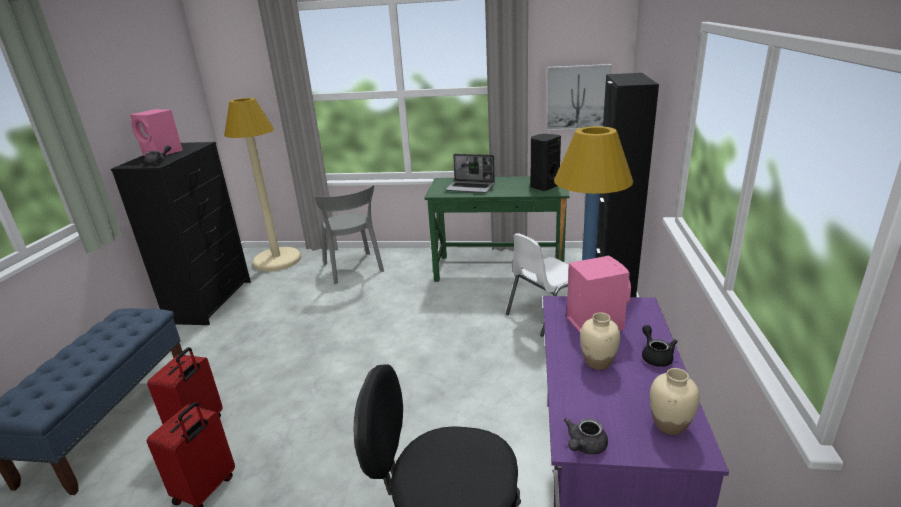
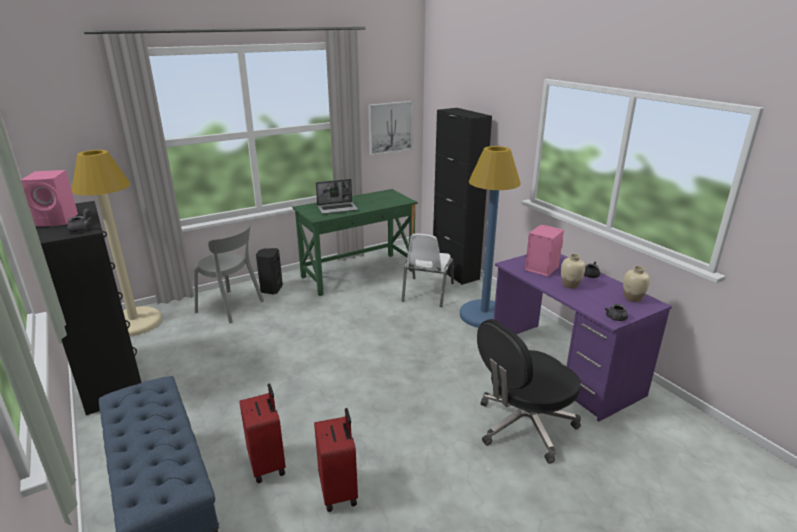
camera: 40 degrees left, 0 degrees up
black speaker [531,134,561,191] -> black speaker moved to [256,248,283,294]

